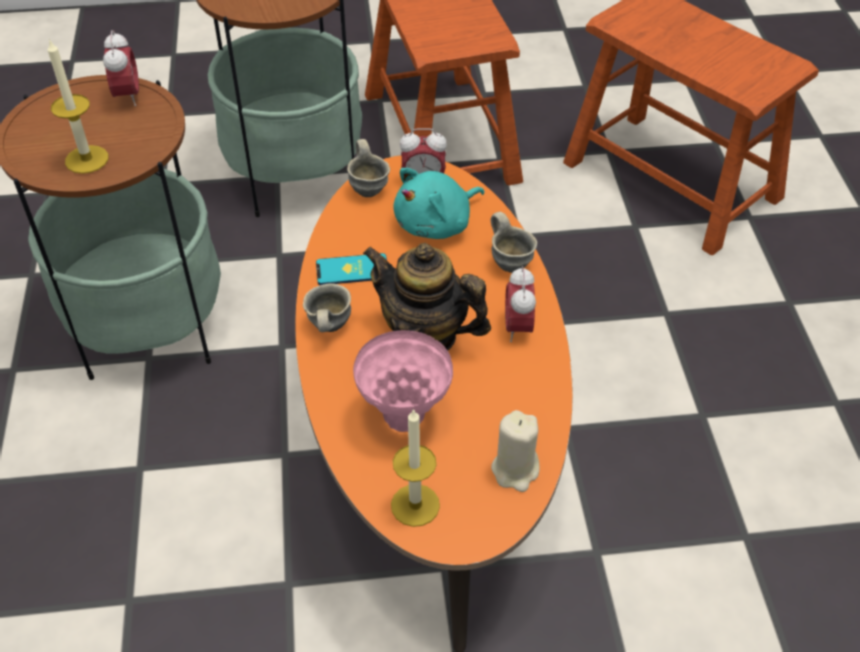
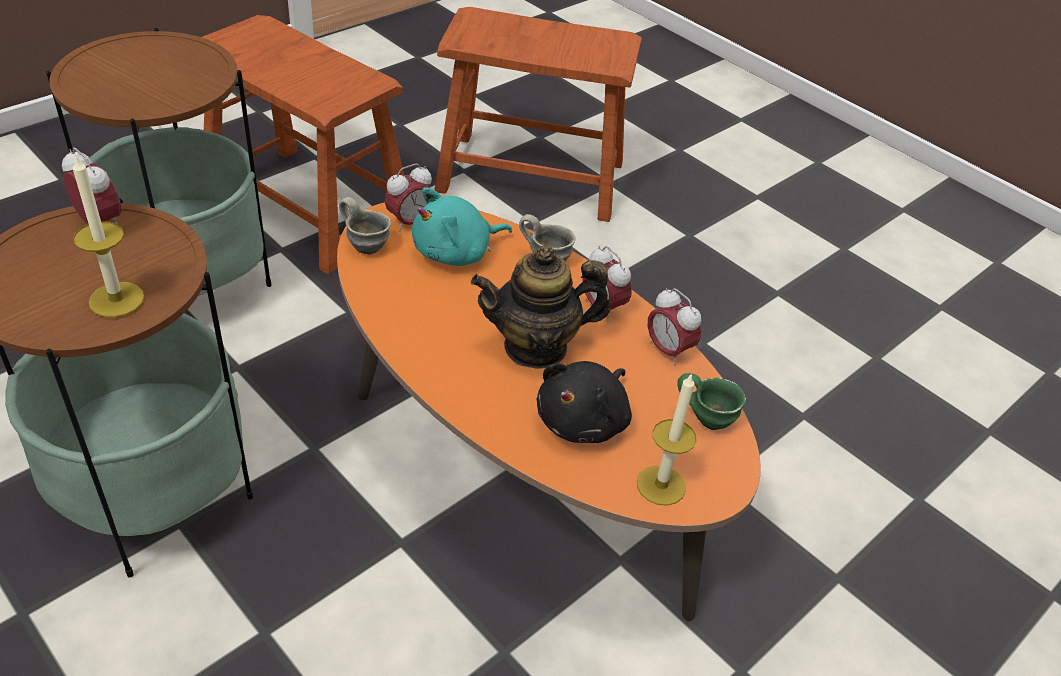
camera: 40 degrees left, 5 degrees down
grey mug [303,283,351,332] -> none
phone [316,253,387,285] -> none
pink vase [353,330,453,432] -> black plush toy [536,361,632,443]
turquoise plush toy [393,168,485,239] -> turquoise plush toy turned 45 degrees clockwise [412,187,512,266]
beige candle [491,410,540,492] -> green mug [678,373,746,430]
none -> alarm clock [648,288,702,366]

